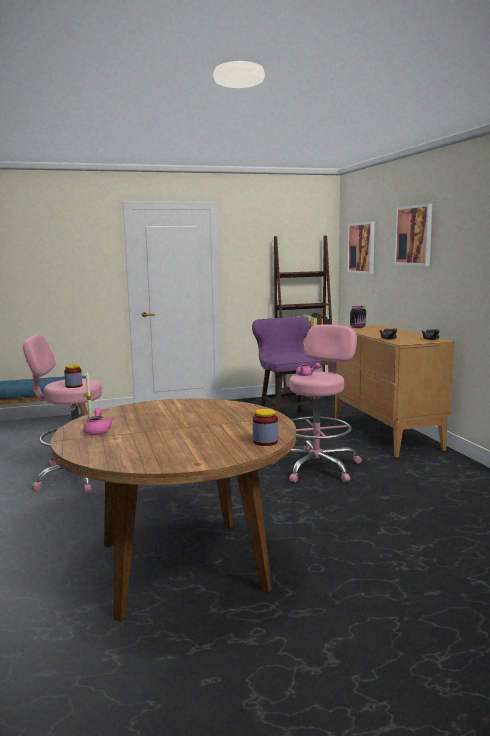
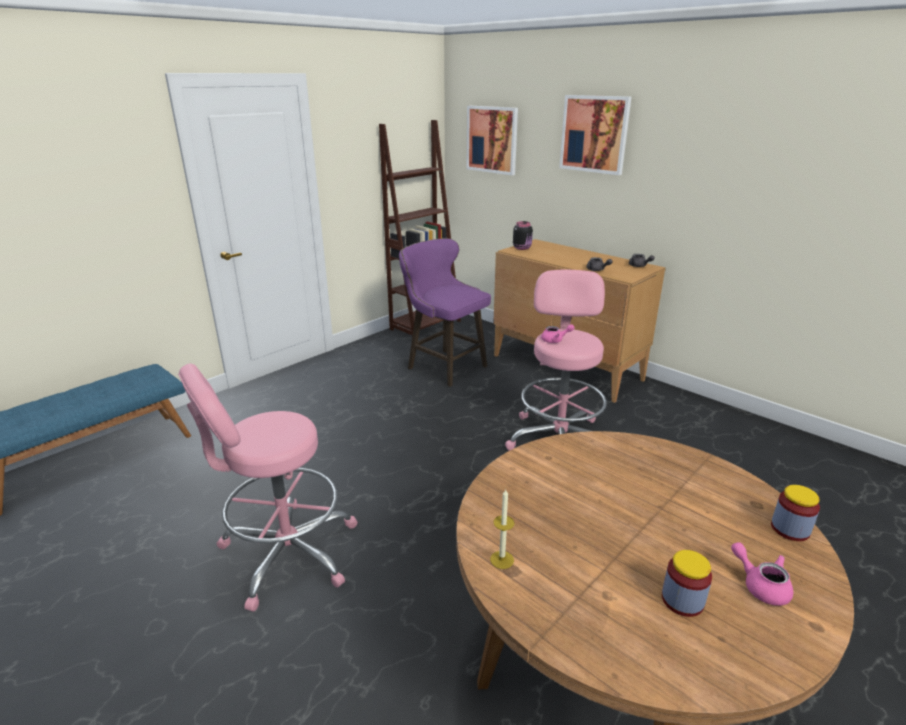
camera: 30 degrees left, 15 degrees up
jar [64,364,82,388] -> jar moved to [662,550,712,617]
pink teapot [83,408,114,435] -> pink teapot moved to [731,542,793,606]

